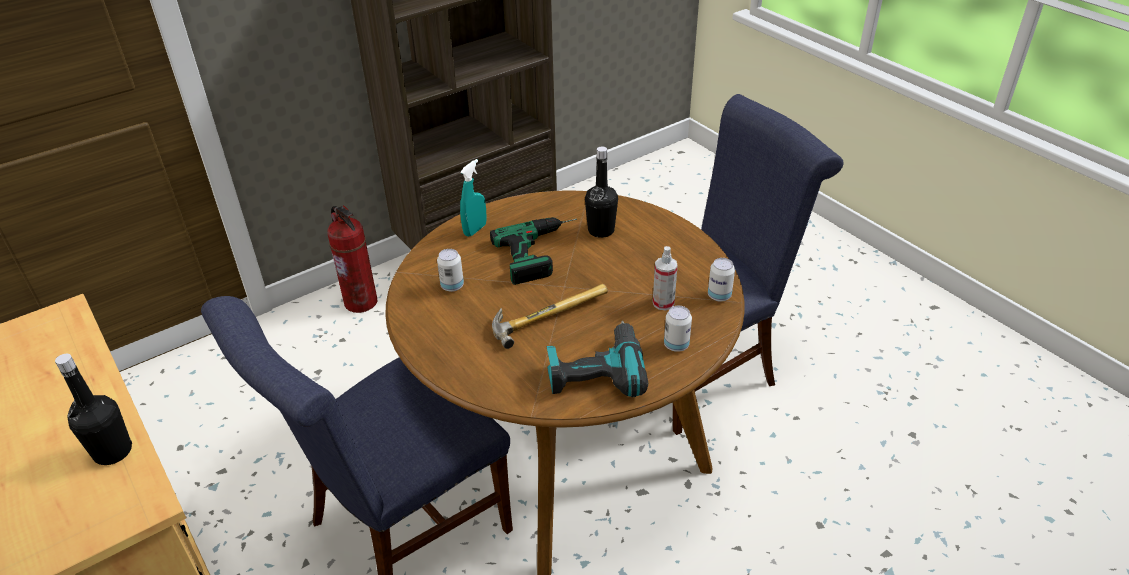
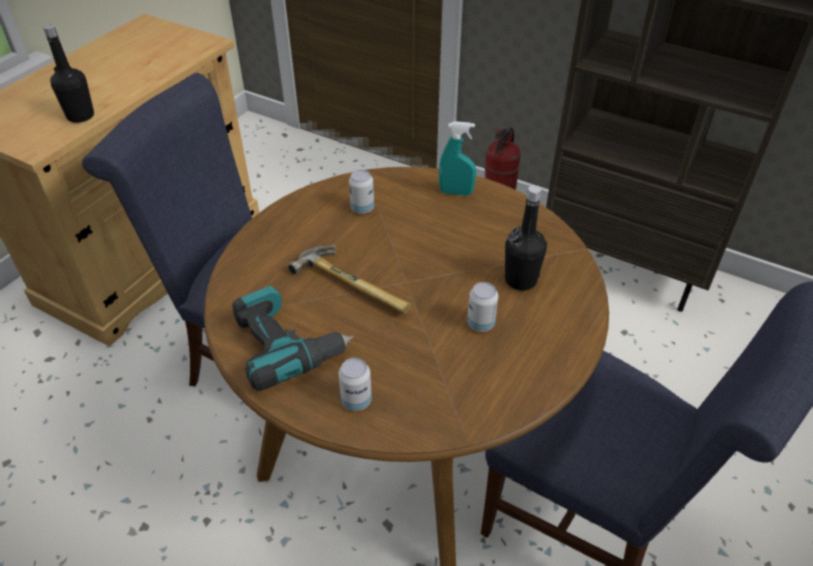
camera: 65 degrees right, 5 degrees up
power drill [490,217,577,285] -> none
spray bottle [653,246,678,310] -> none
can [708,258,735,302] -> can moved to [467,282,498,332]

